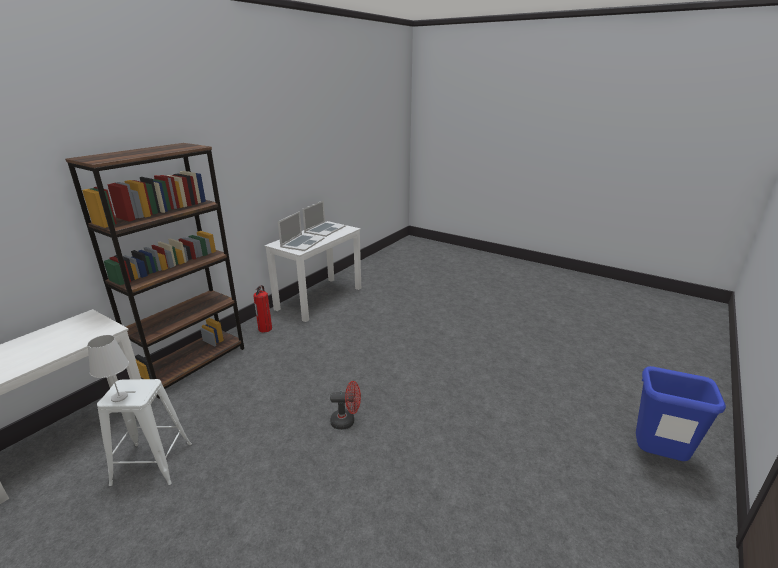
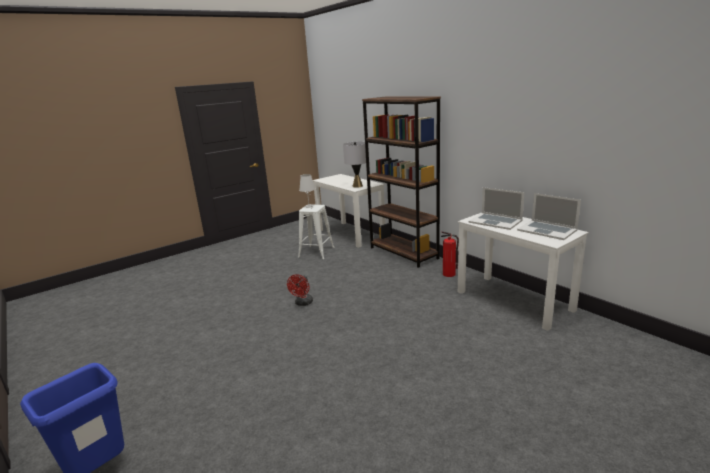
camera: 110 degrees right, 5 degrees down
none -> grey table lamp [343,141,366,188]

